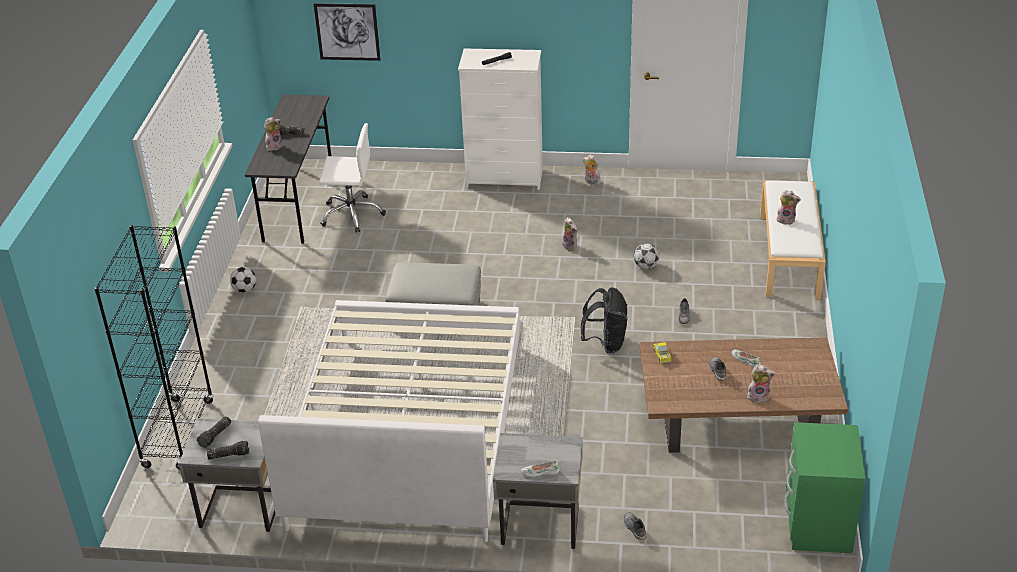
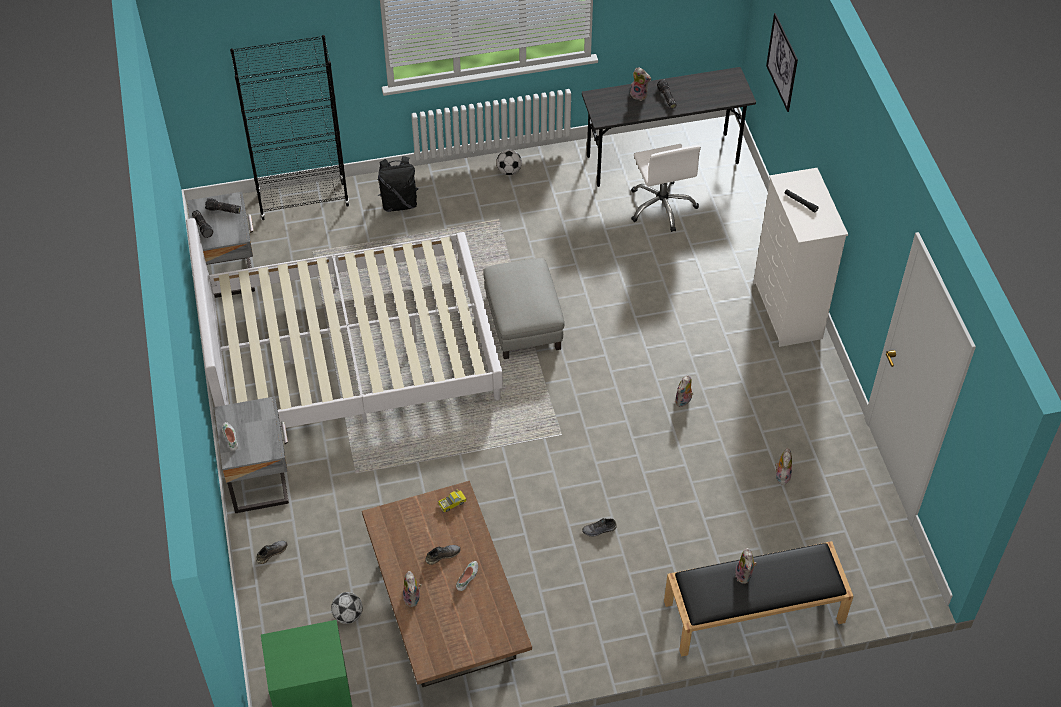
camera: 70 degrees right, 15 degrees up
black backpack [581,287,627,353] -> black backpack moved to [378,156,419,212]
plush toy [582,155,600,185] -> plush toy moved to [775,448,792,485]
football [634,243,659,269] -> football moved to [331,592,363,624]
white bench [760,180,826,299] -> black bench [664,541,854,657]

